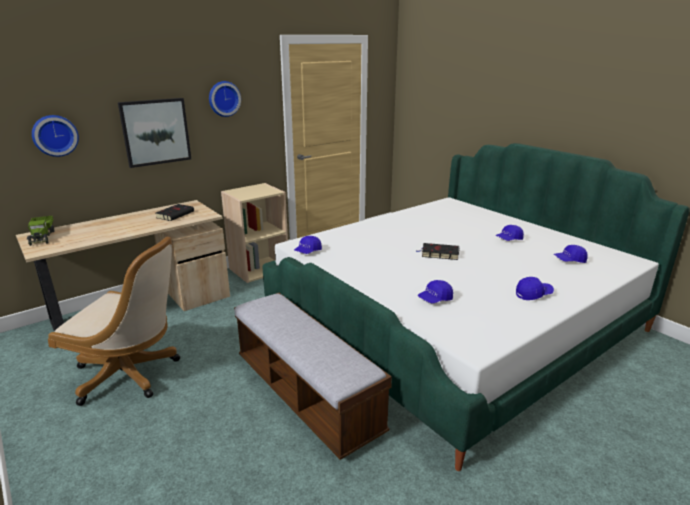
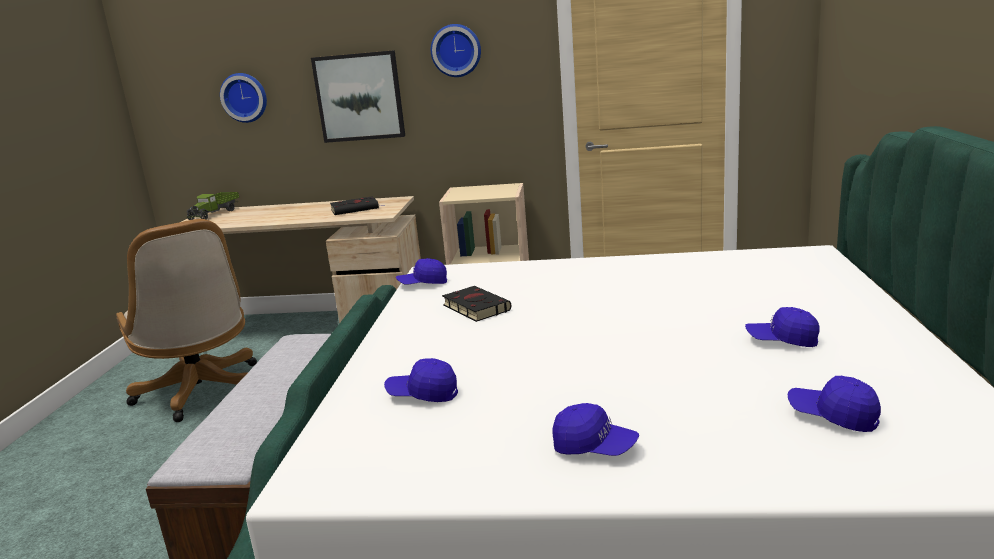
camera: 45 degrees right, 5 degrees down
black book [416,243,459,260] -> black book moved to [442,286,511,322]

